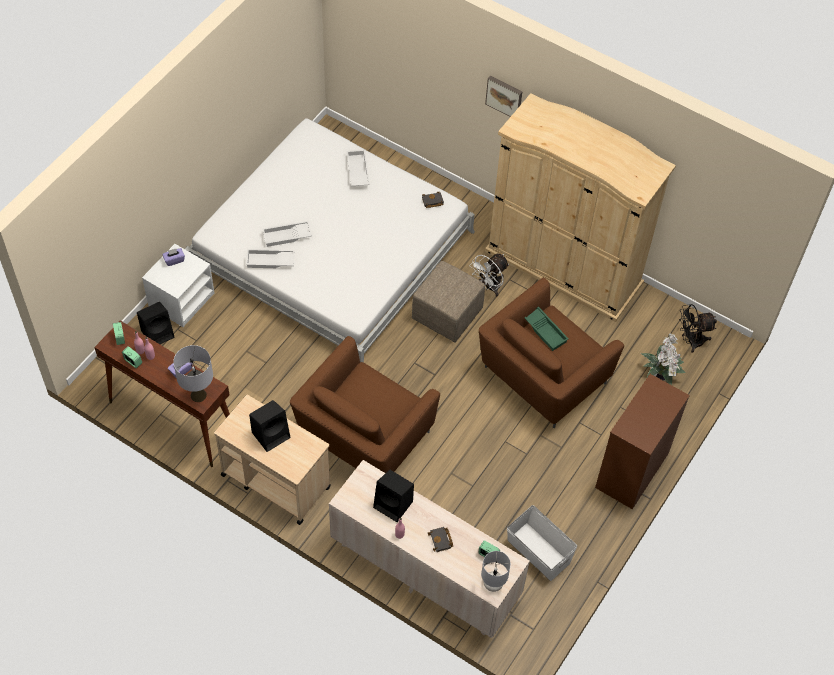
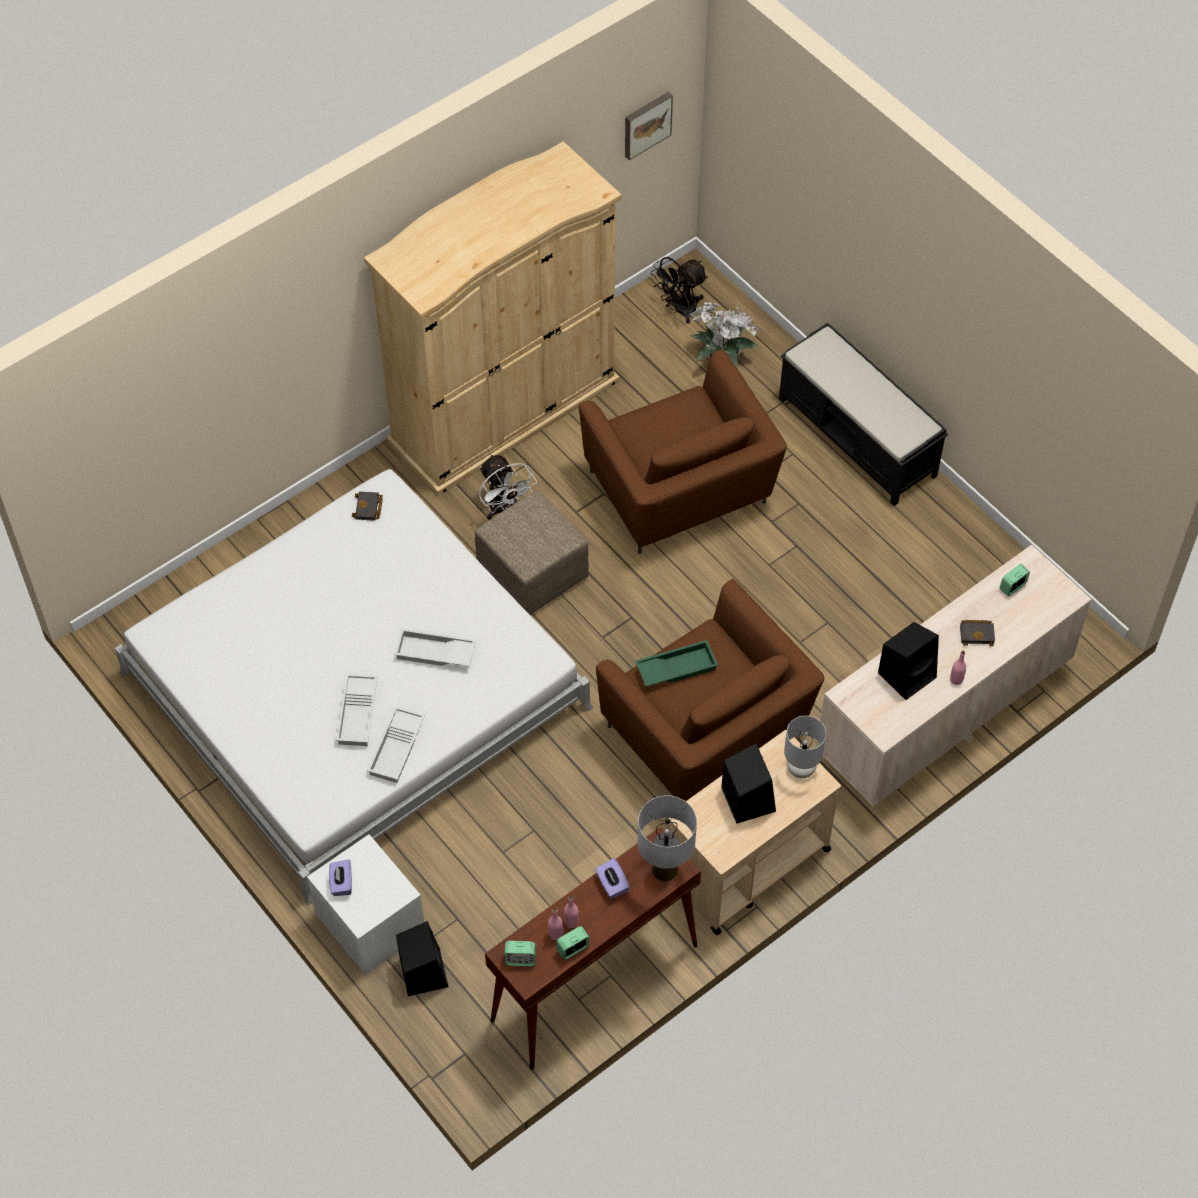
camera: 70 degrees left, 0 degrees up
white tray [347,150,370,186] -> white tray moved to [395,628,476,667]
grey table lamp [481,551,511,592] -> grey table lamp moved to [784,716,826,778]
picture [485,76,522,117] -> picture moved to [625,92,673,160]
white storage box [507,505,577,581] -> none
green tray [525,306,569,351] -> green tray moved to [635,640,718,687]
brown dresser [595,374,690,509] -> black bench [779,323,948,506]
black fan [679,304,717,353] -> black fan turned 45 degrees clockwise [651,257,708,324]

